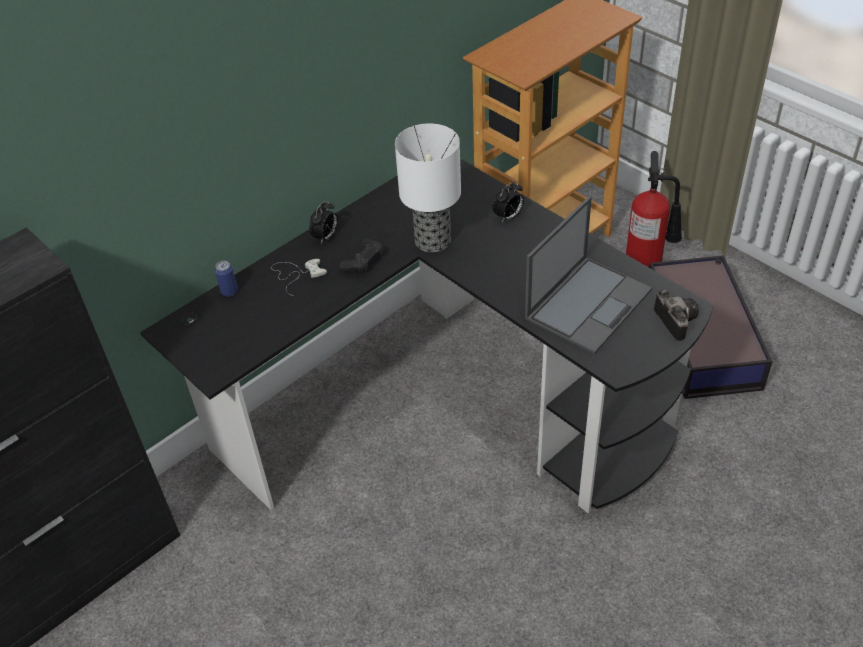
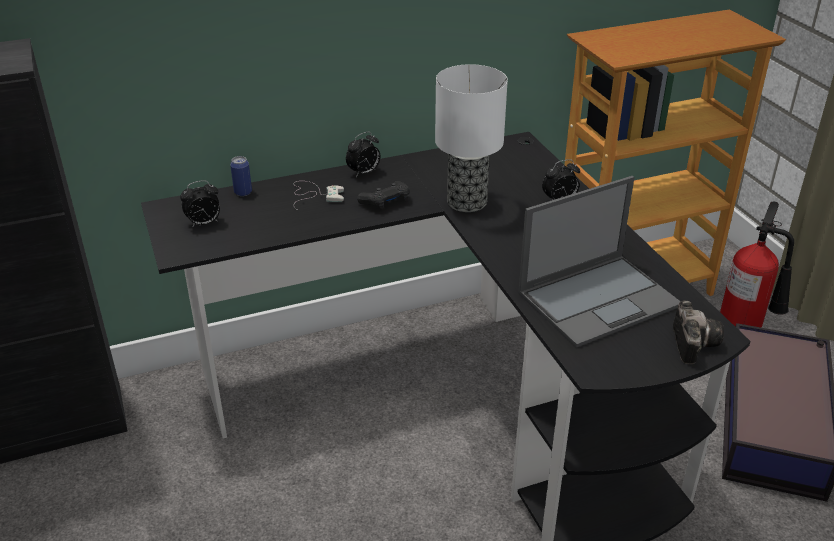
camera: 20 degrees right, 10 degrees down
none -> alarm clock [180,180,220,228]

